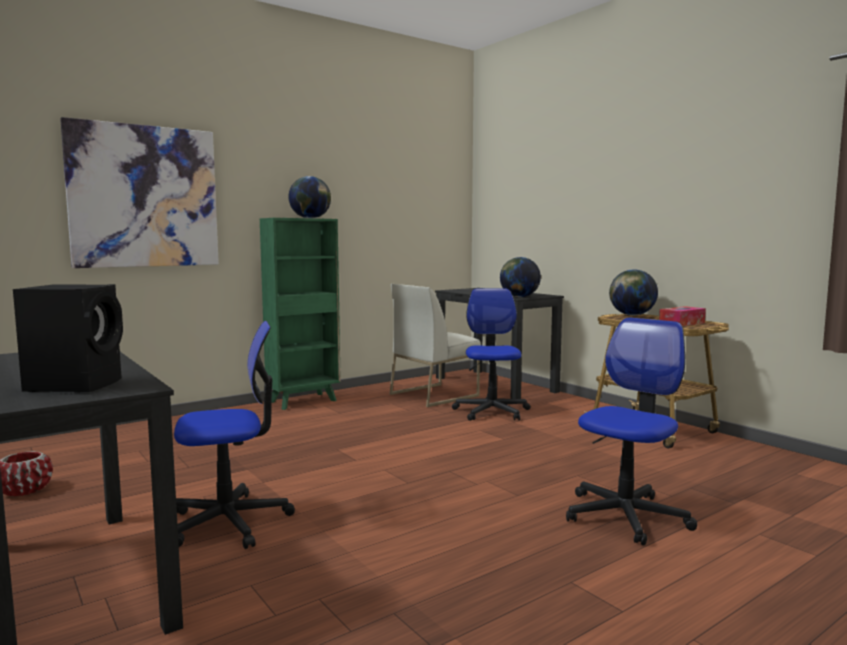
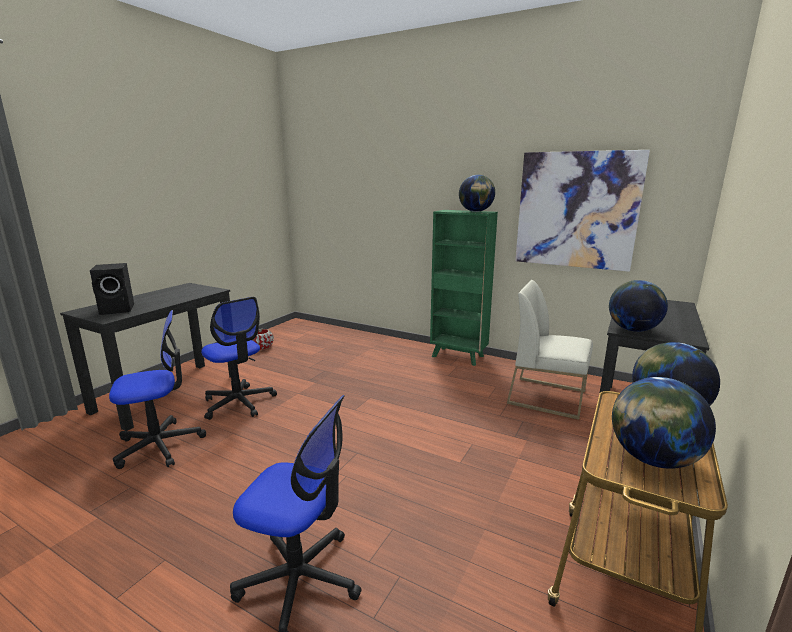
camera: 65 degrees right, 10 degrees up
picture [60,117,219,268] -> picture moved to [515,150,650,272]
office chair [452,288,531,421] -> office chair moved to [109,310,206,469]
tissue box [659,306,706,326] -> globe [612,377,716,469]

